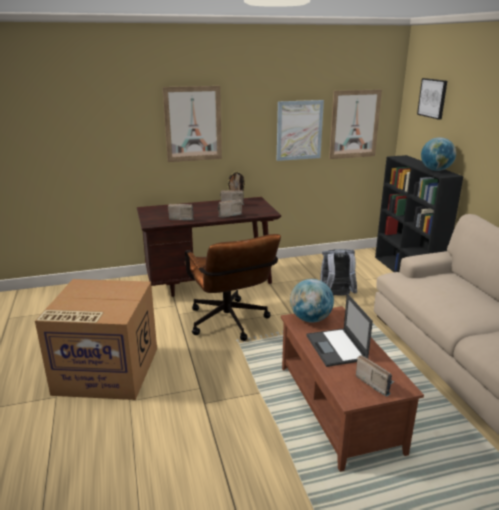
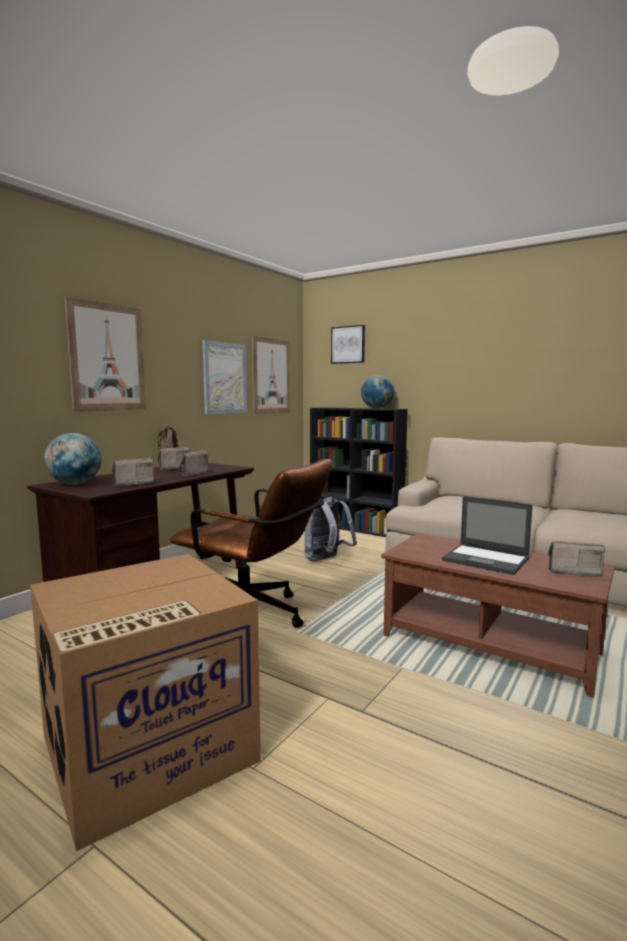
camera: 40 degrees left, 15 degrees down
globe [290,279,334,323] -> globe moved to [44,433,102,485]

